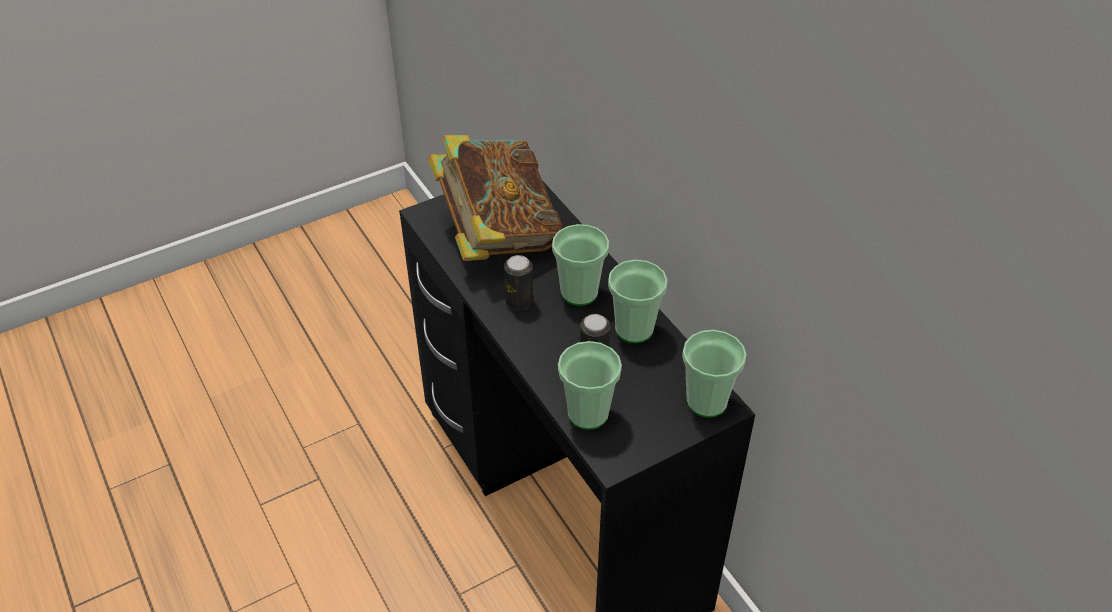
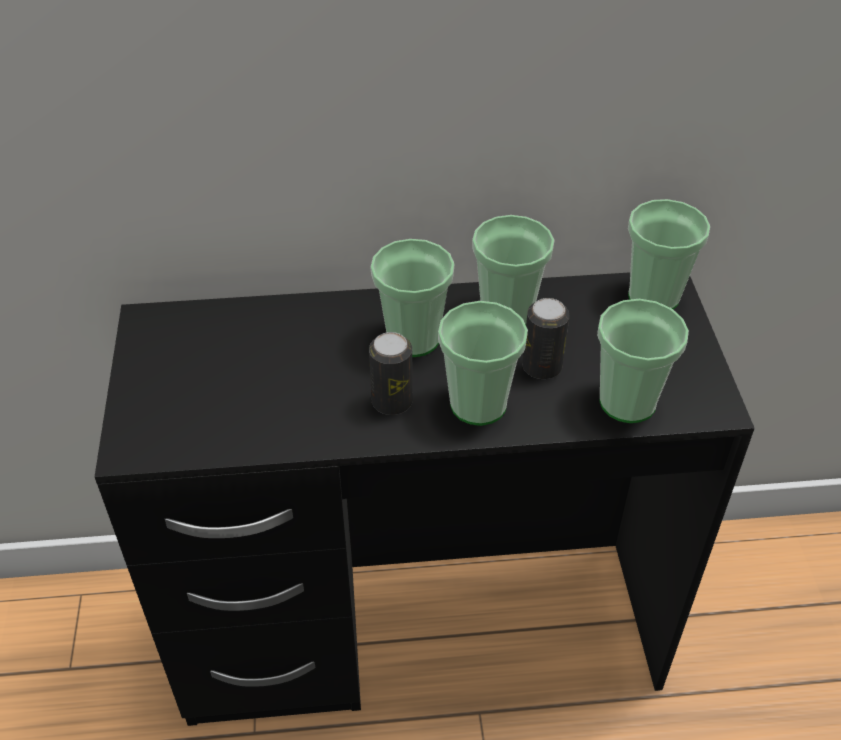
camera: 65 degrees left, 0 degrees up
book [428,135,562,261] -> none
none -> cup [438,301,528,426]

